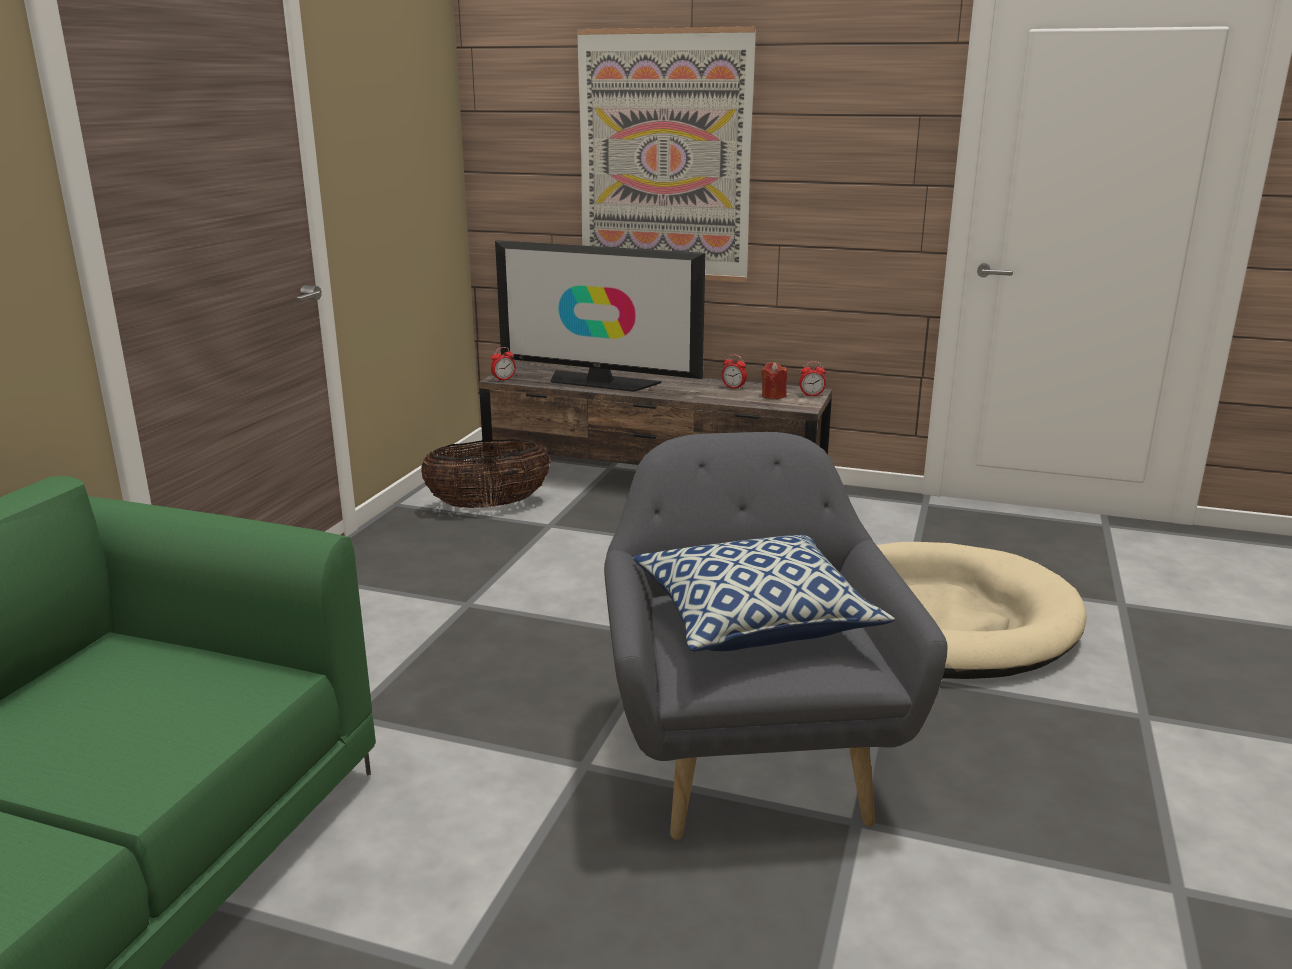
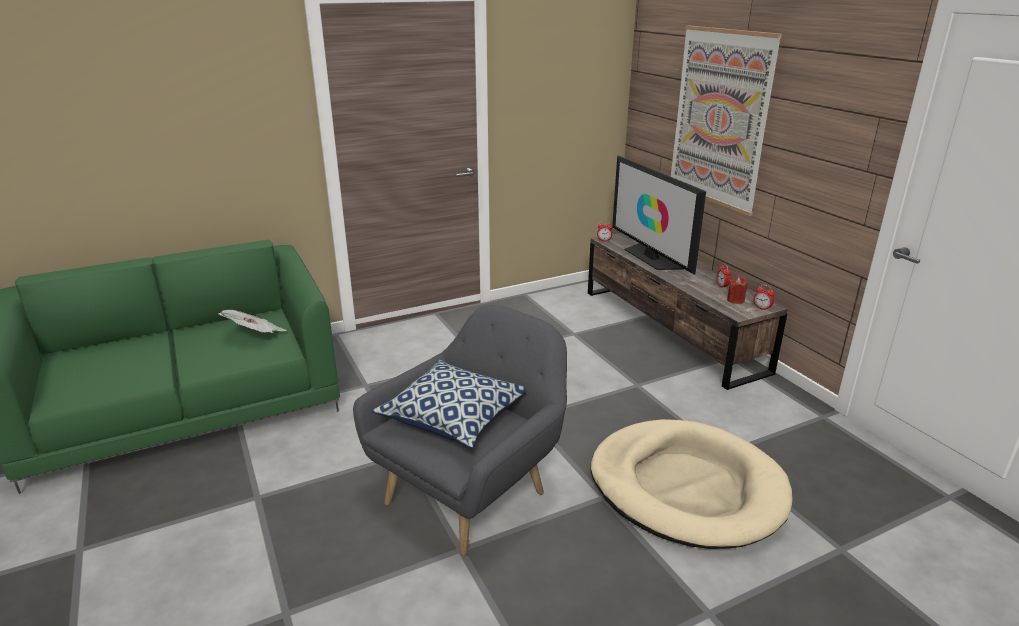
camera: 45 degrees right, 5 degrees up
basket [421,439,551,508] -> none
none -> newspaper [218,310,287,333]

